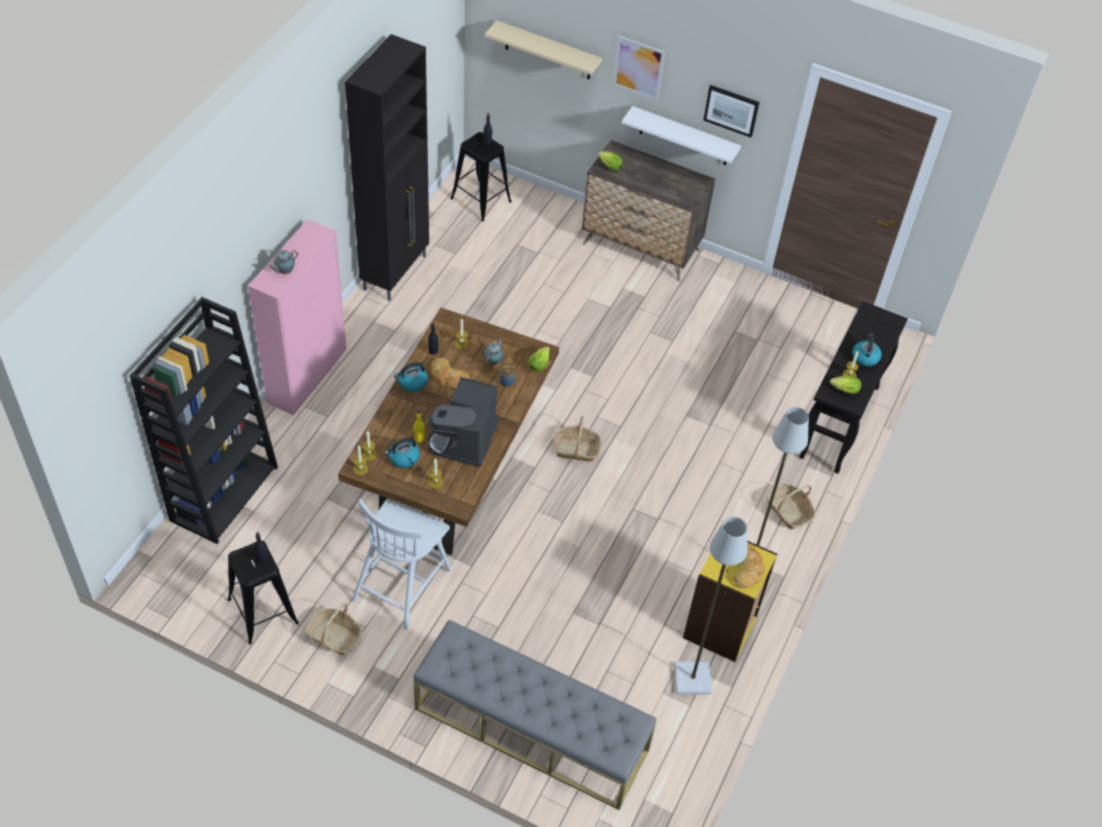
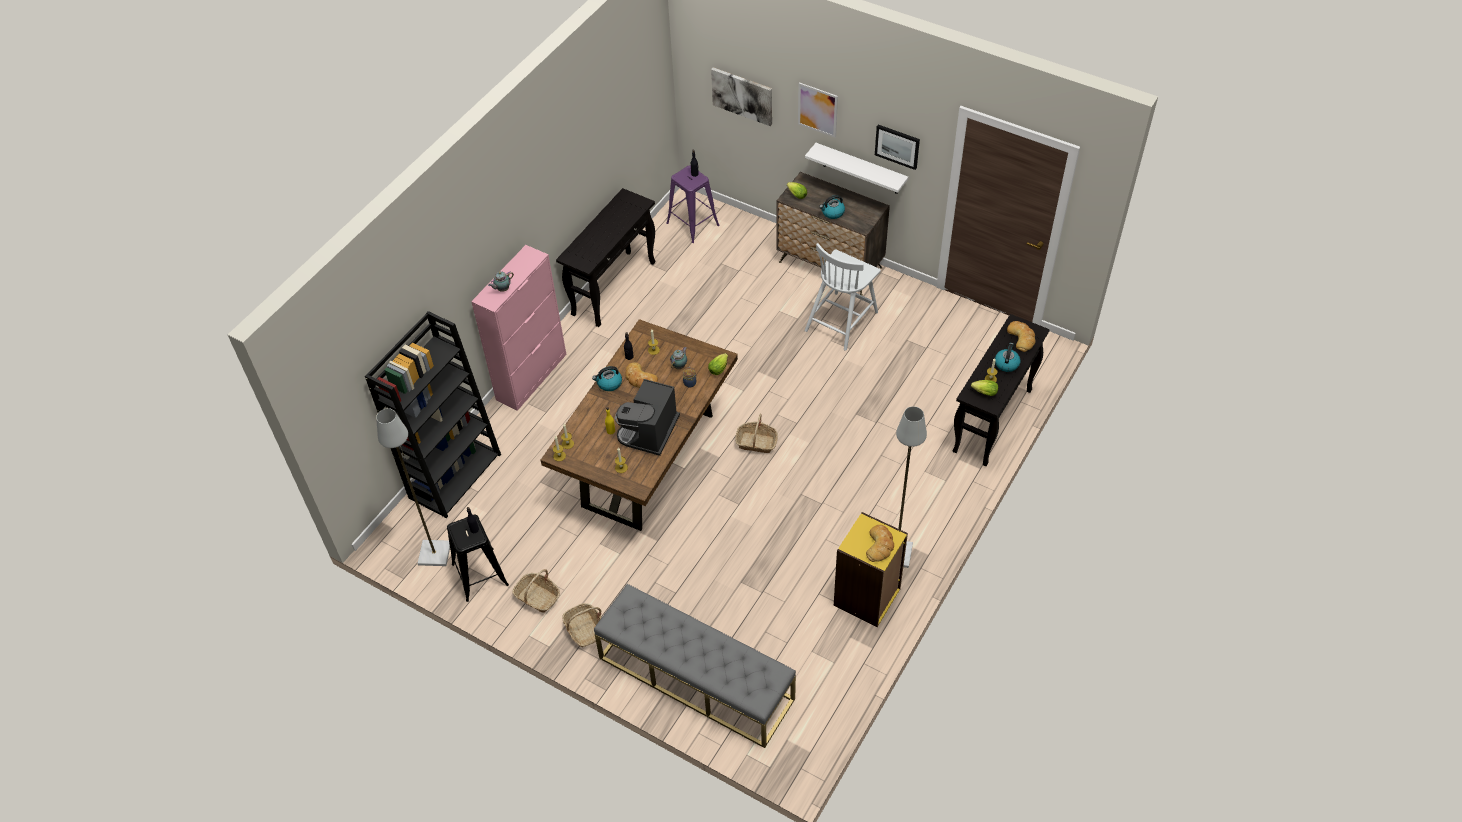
camera: 10 degrees right, 0 degrees up
black cabinet [345,34,429,301] -> black console table [556,188,655,327]
white chair [352,498,452,630] -> white chair moved to [805,243,881,351]
kettle [384,438,420,468] -> kettle moved to [819,195,845,219]
black stool [450,132,512,221] -> purple stool [666,165,720,243]
beige shelf [485,21,602,79] -> picture [711,67,772,126]
grey floor lamp [674,517,748,695] -> grey floor lamp moved to [376,408,450,566]
basket [766,484,815,529] -> basket moved to [562,603,602,647]
none -> bread [1007,321,1036,352]

